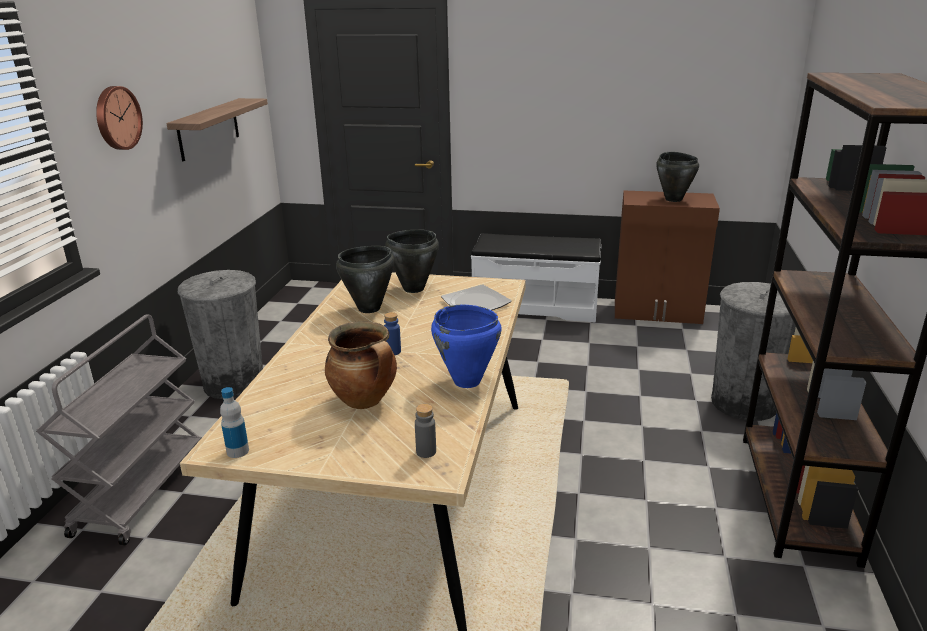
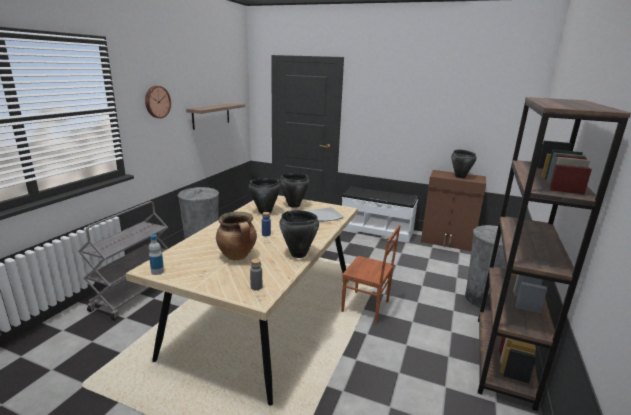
camera: 10 degrees right, 5 degrees down
blue cooking pot [431,305,502,388] -> black cooking pot [279,210,319,258]
none -> brown chair [341,225,401,323]

